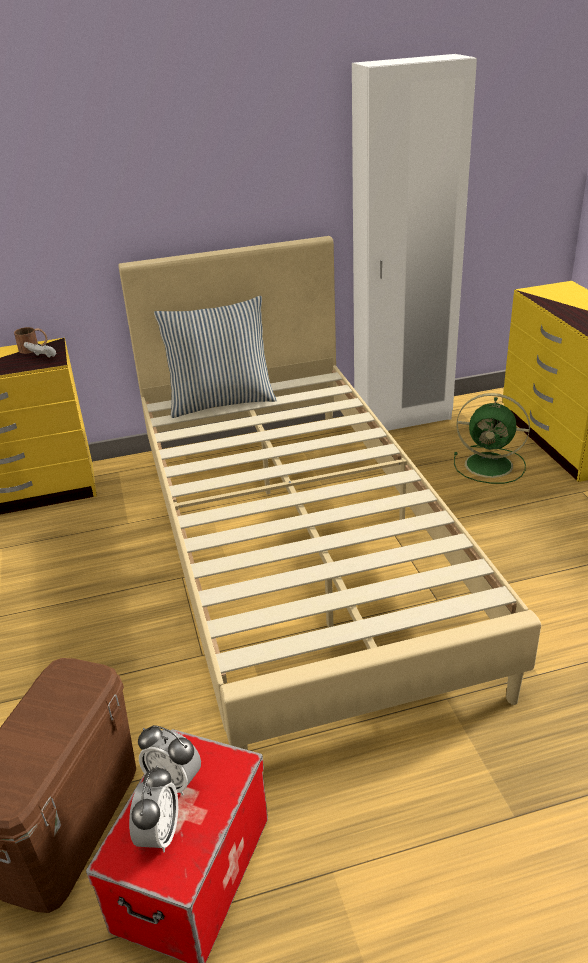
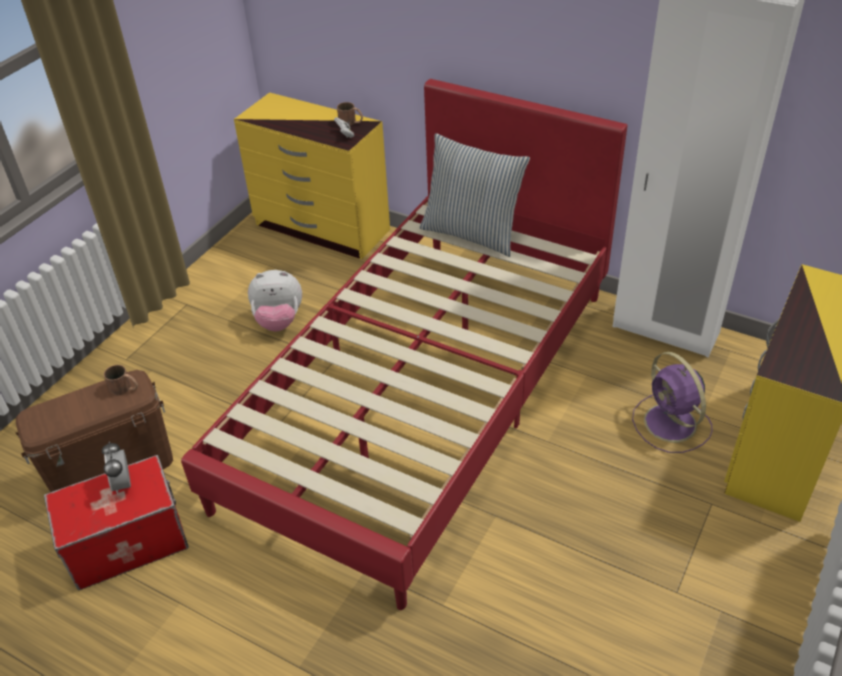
camera: 45 degrees right, 10 degrees up
beige bed [118,236,541,750] -> red bed [181,79,627,610]
alarm clock [129,766,178,852] -> none
green fan [454,393,530,484] -> purple fan [632,352,713,453]
none -> brown mug [104,365,138,395]
none -> plush toy [248,270,302,331]

